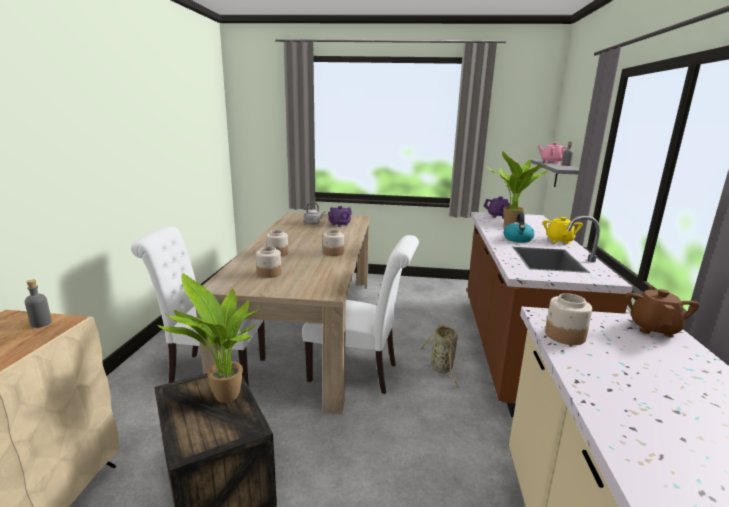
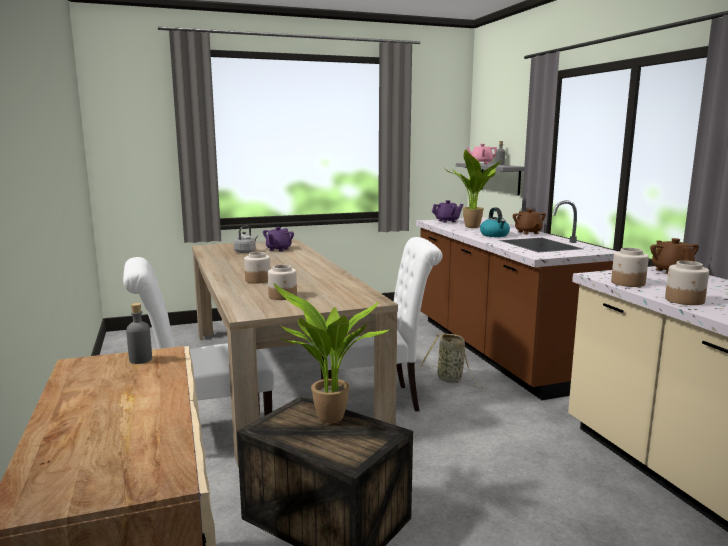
camera: 25 degrees left, 5 degrees down
jar [323,230,344,256] -> jar moved to [665,261,709,305]
yellow teapot [543,217,583,244] -> brown teapot [513,209,546,234]

